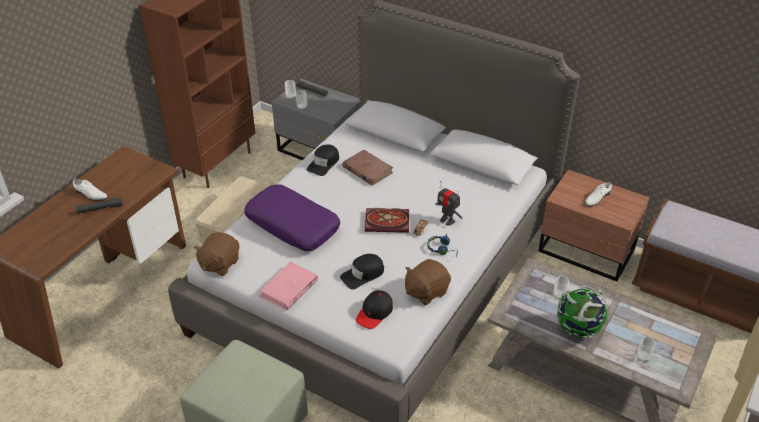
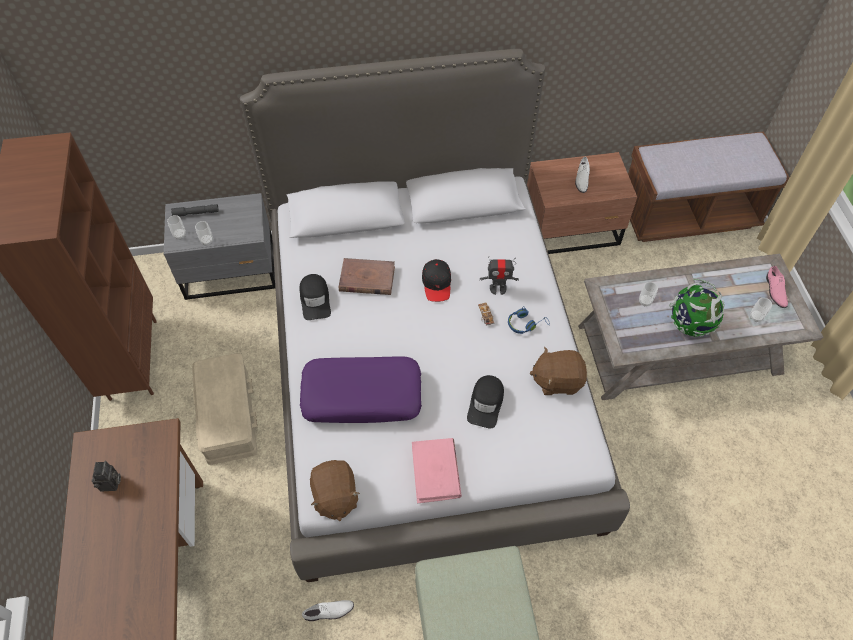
camera: 40 degrees left, 15 degrees up
white shoe [73,179,108,201] -> white shoe moved to [302,600,354,621]
grey flashlight [76,197,123,214] -> none
black cap [356,290,393,329] -> black cap moved to [422,259,451,302]
book [365,208,409,233] -> none
brown plush toy [405,259,451,305] -> brown plush toy turned 75 degrees clockwise [530,347,587,395]
none -> camera [92,461,121,491]
none -> pink shoe [766,266,788,308]

